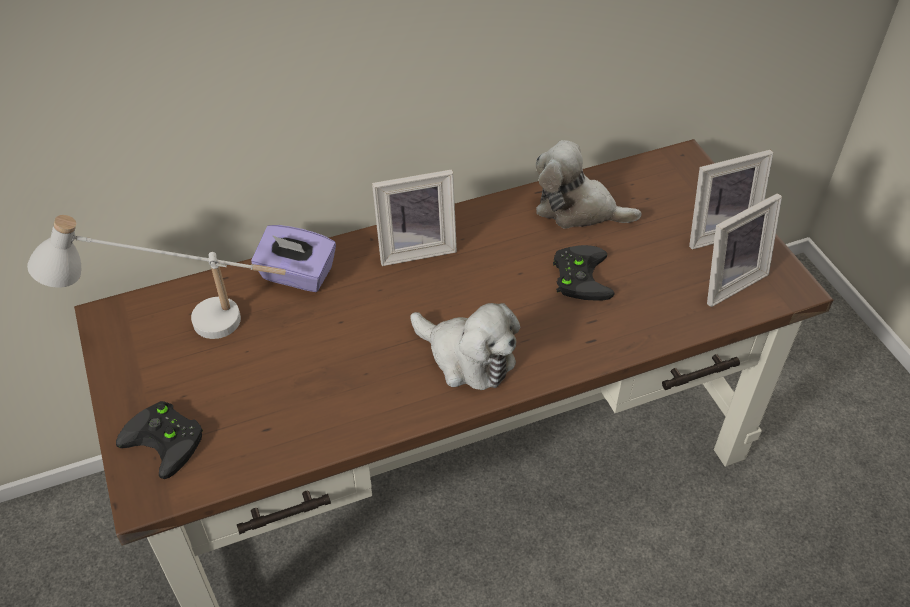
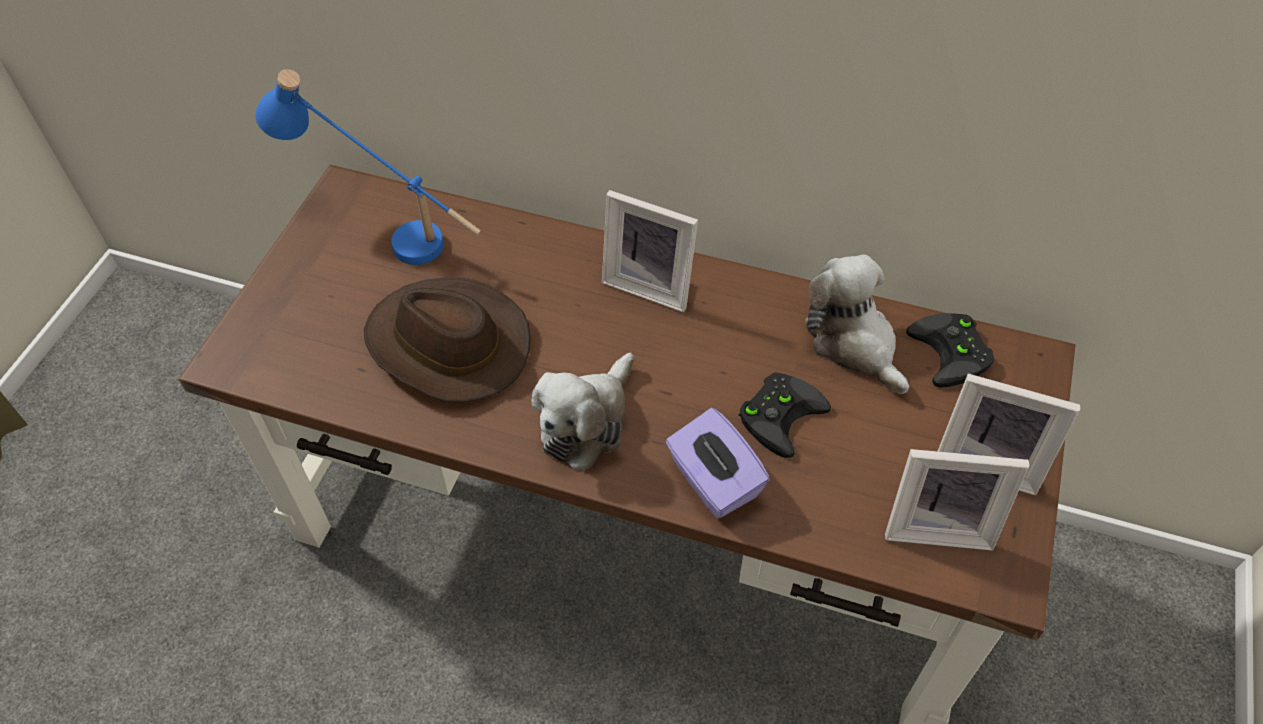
camera: 40 degrees right, 5 degrees up
white table lamp [27,215,286,339] -> blue table lamp [255,69,481,265]
black game controller [116,401,203,479] -> black game controller moved to [906,313,994,387]
purple tissue box [251,225,336,292] -> purple tissue box moved to [665,408,770,518]
plush toy [410,303,520,390] -> plush toy turned 45 degrees clockwise [532,353,634,471]
none -> brown hat [364,277,531,402]

